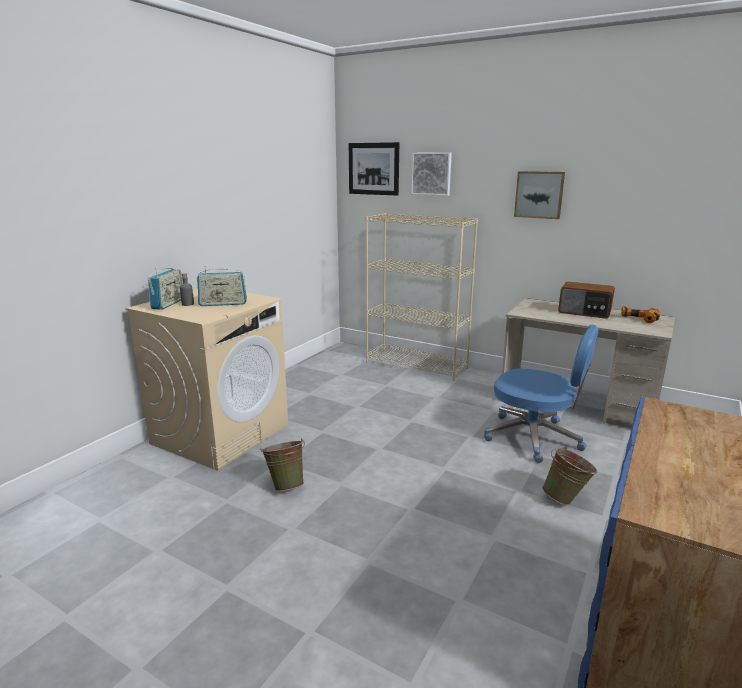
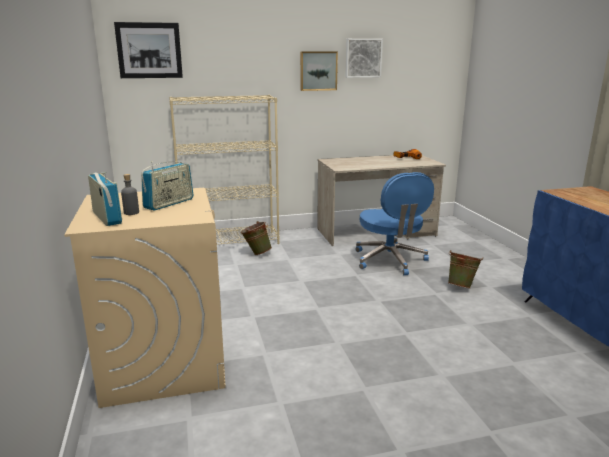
camera: 45 degrees left, 0 degrees up
green bucket [260,438,305,491] -> green bucket moved to [241,221,272,255]
picture [411,152,452,196] -> picture moved to [345,39,383,78]
blue office chair [484,324,599,463] -> blue office chair turned 90 degrees clockwise [355,172,434,275]
radio [558,282,615,319] -> none

